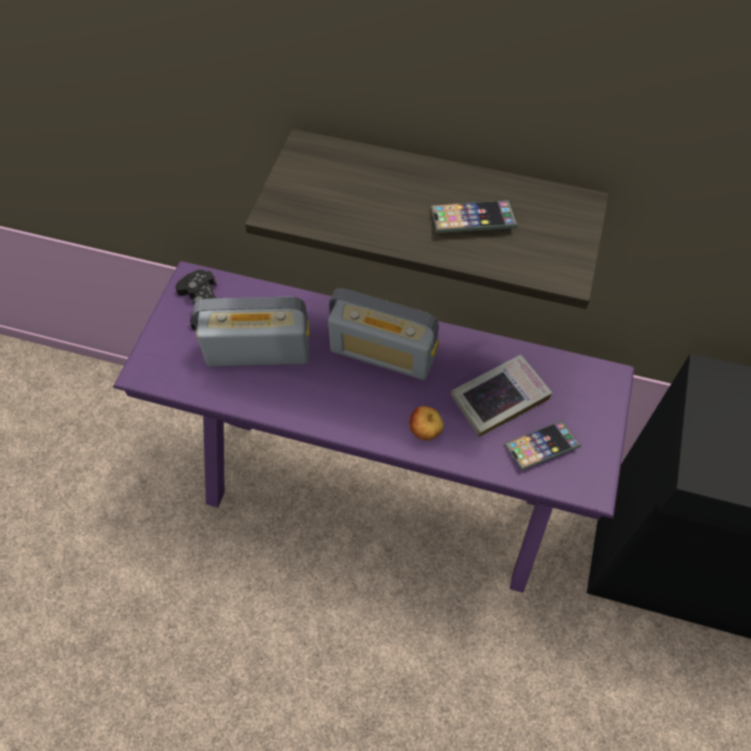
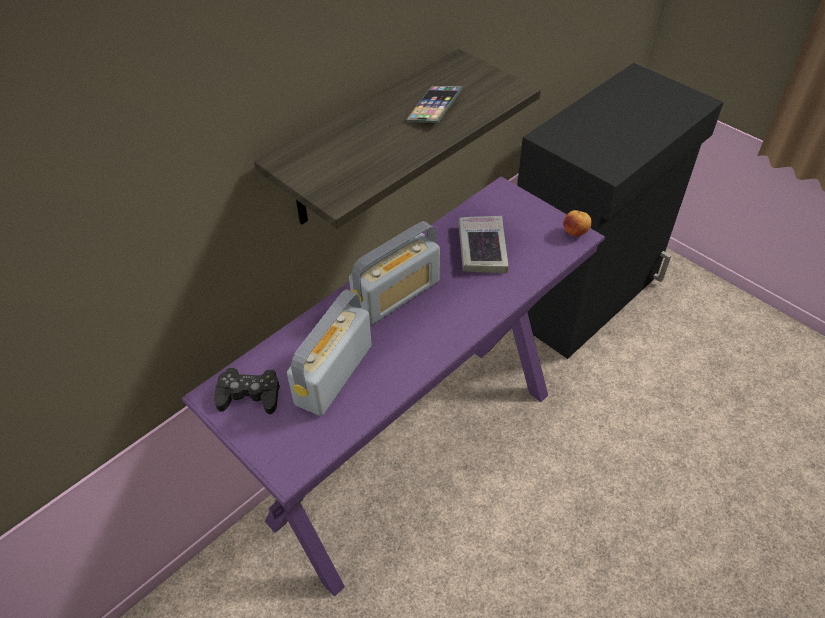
camera: 60 degrees left, 10 degrees down
apple [409,406,444,441] -> apple moved to [563,210,592,237]
phone [504,421,581,470] -> none

